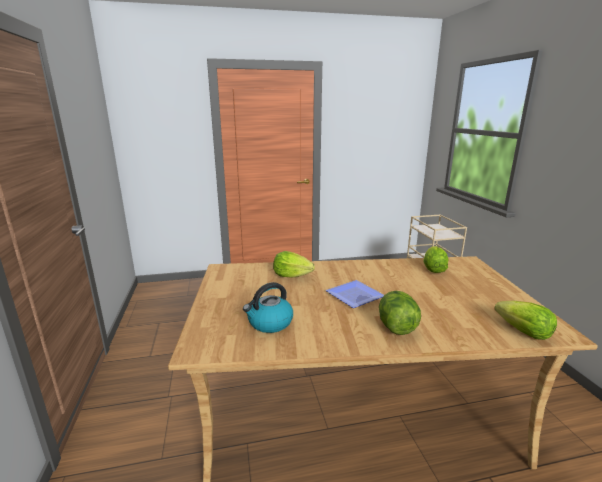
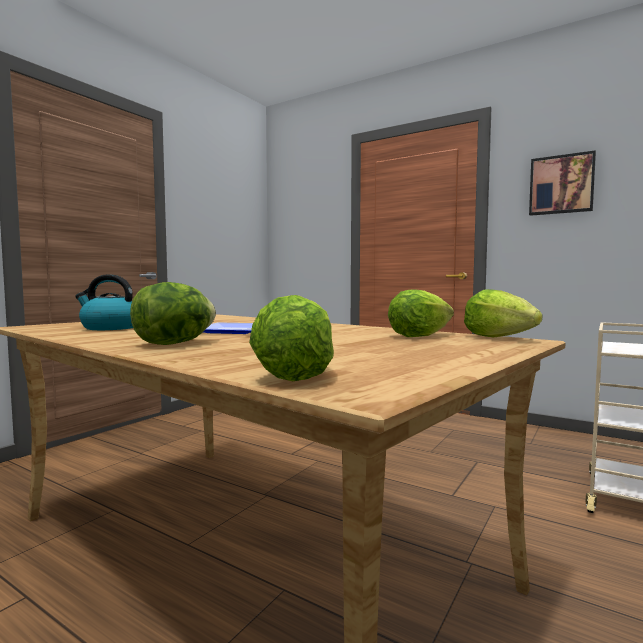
camera: 45 degrees right, 15 degrees down
lettuce [273,251,315,278] -> lettuce moved to [464,289,542,337]
none -> picture [529,150,596,216]

